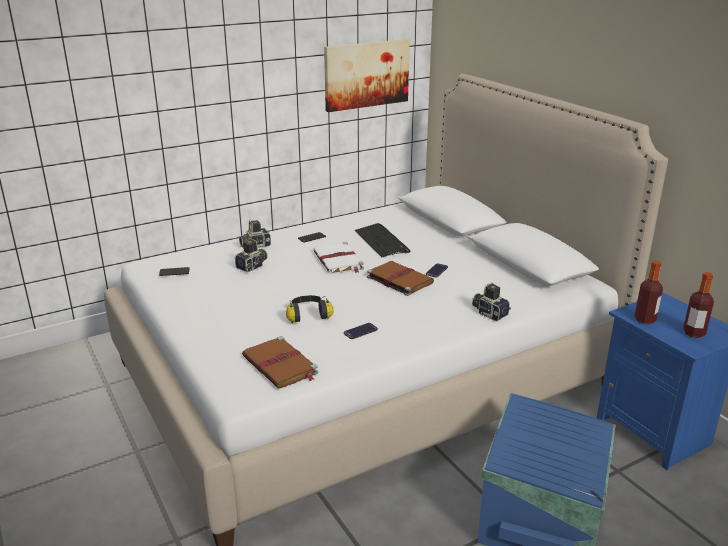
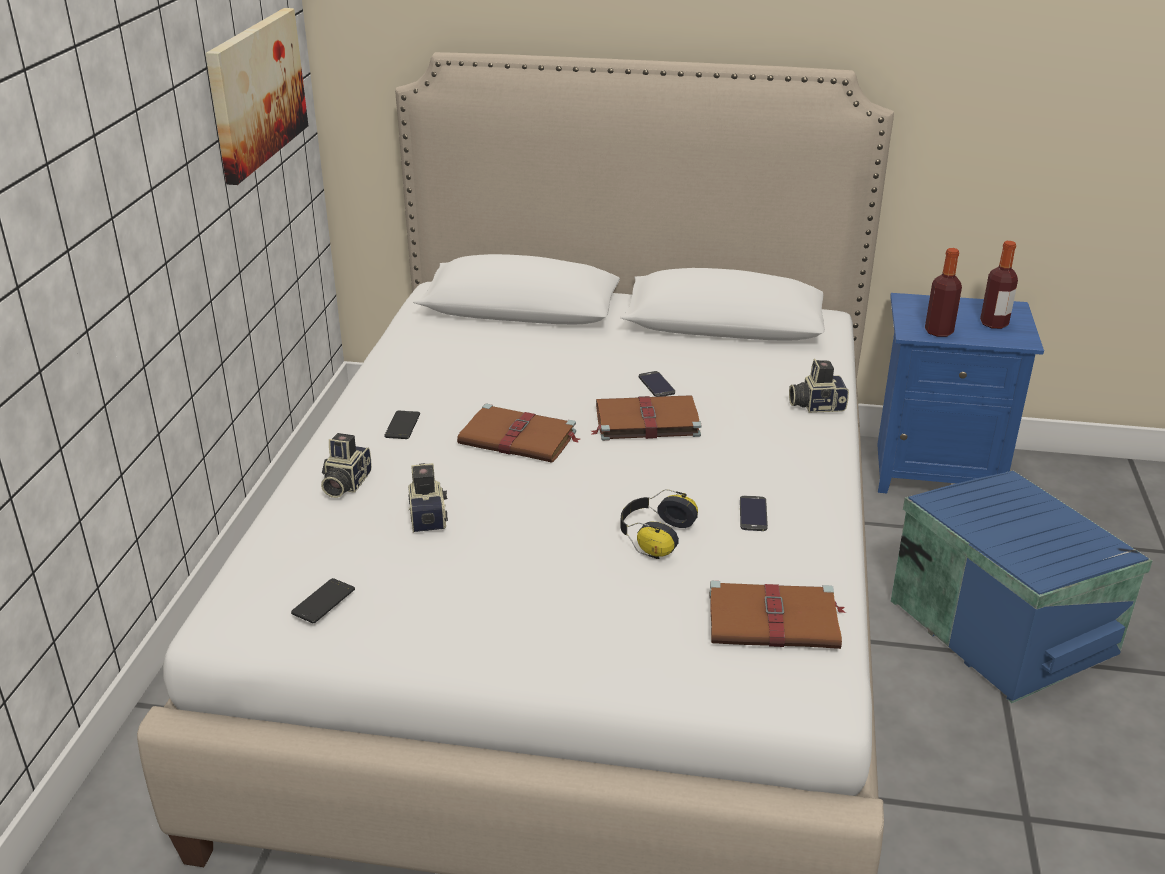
camera: 50 degrees left, 5 degrees up
white book [313,242,364,274] -> brown book [457,403,580,463]
keyboard [355,223,411,257] -> none

